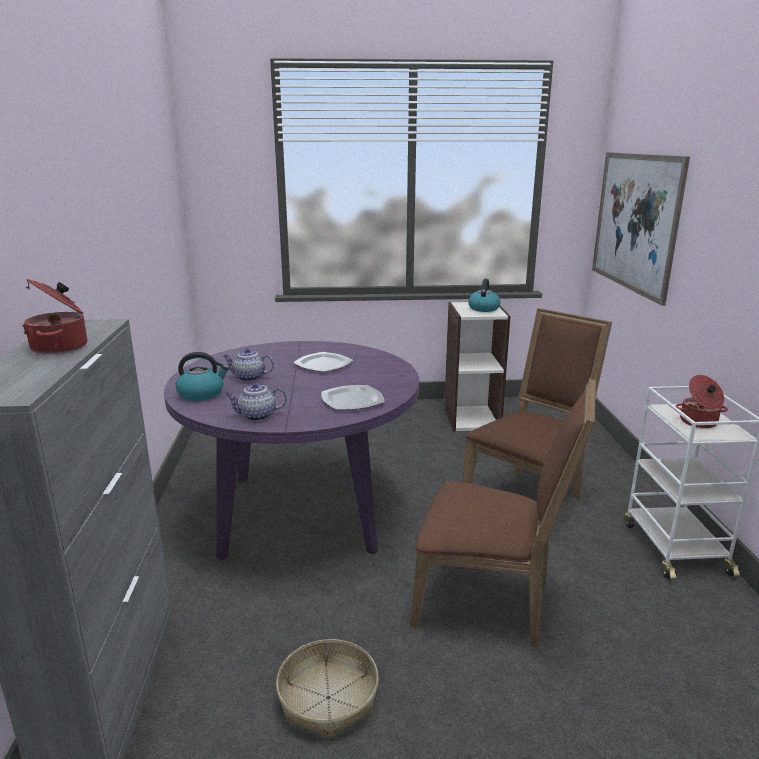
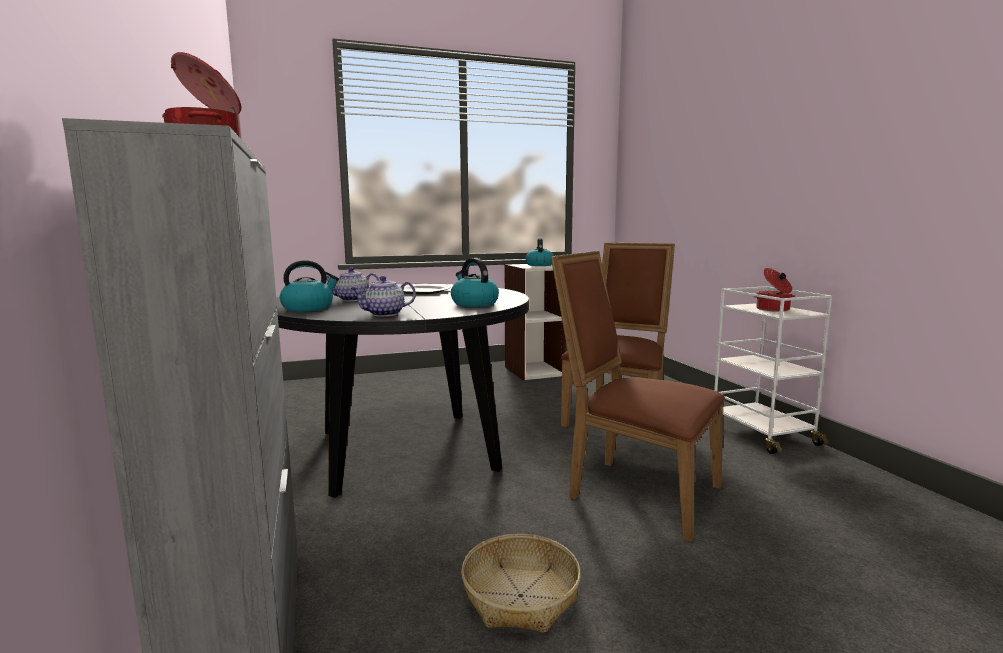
camera: 15 degrees left, 10 degrees down
purple dining table [164,341,419,561] -> black dining table [276,284,529,498]
plate [322,385,385,410] -> kettle [451,258,499,307]
brown chair [410,378,596,647] -> brown chair turned 150 degrees counterclockwise [551,251,725,542]
picture [592,152,690,306] -> none

